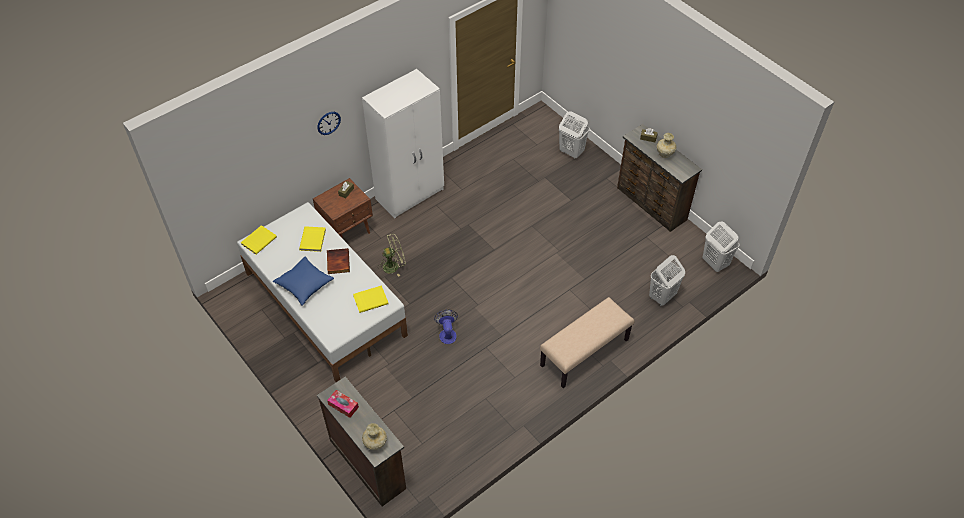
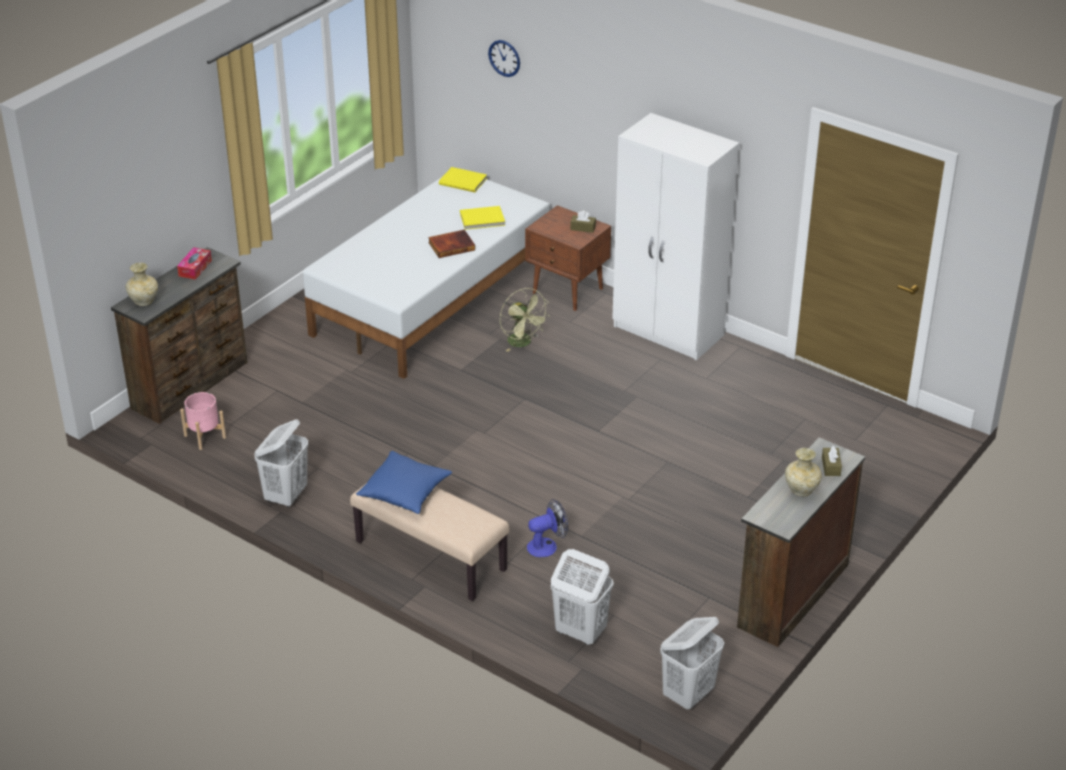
camera: 75 degrees right, 15 degrees down
blue pillow [273,256,334,306] -> blue pillow moved to [356,451,452,514]
wall clock [317,112,341,135] -> wall clock moved to [488,40,520,77]
yellow book [353,285,388,313] -> none
fan [434,309,458,344] -> fan moved to [527,499,568,557]
white laundry basket [559,111,590,159] -> white laundry basket moved to [254,419,308,507]
none -> pink planter [180,392,226,450]

